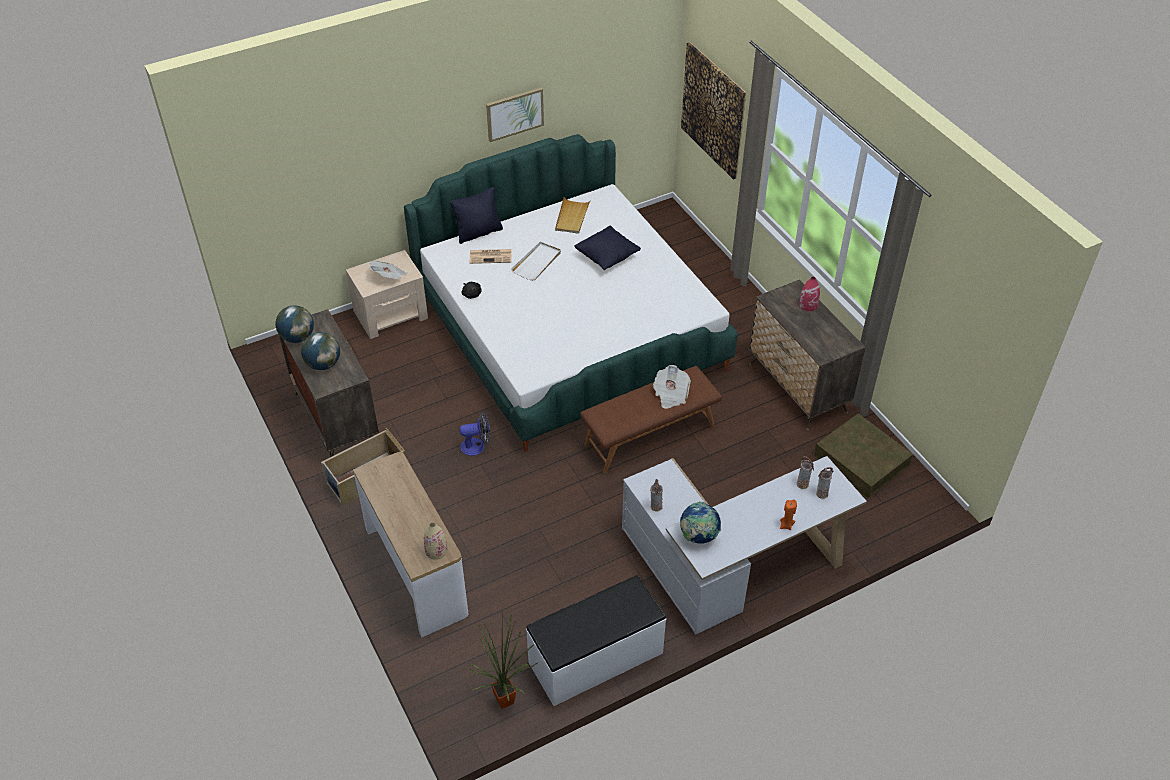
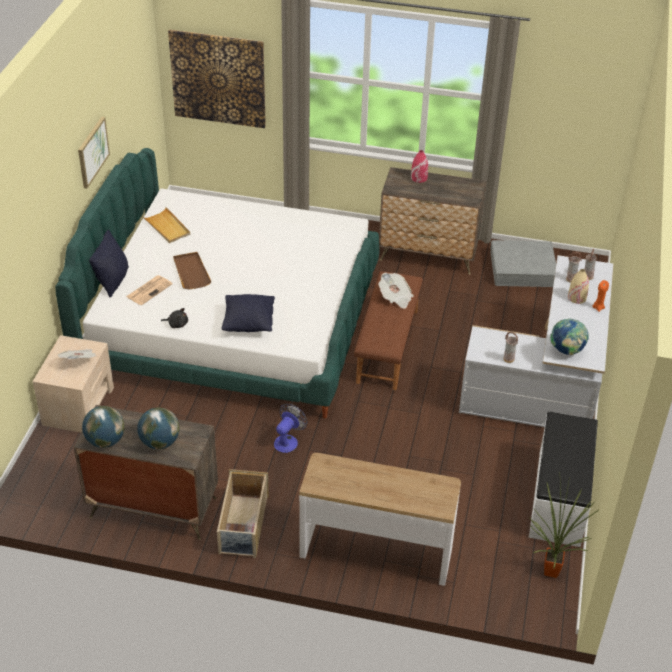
camera: 50 degrees left, 5 degrees down
beige vase [424,523,447,560] -> beige vase moved to [568,269,589,304]
white tray [511,242,561,280] -> brown tray [173,252,211,289]
black pillow [574,226,641,270] -> black pillow moved to [222,294,275,332]
brown storage box [814,414,913,498] -> grey storage box [490,240,556,287]

